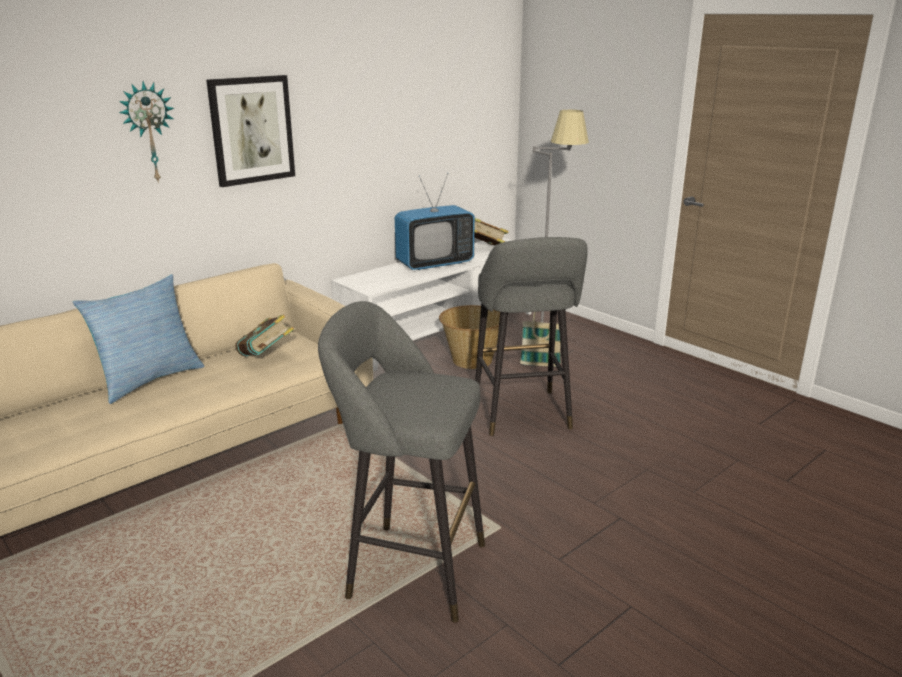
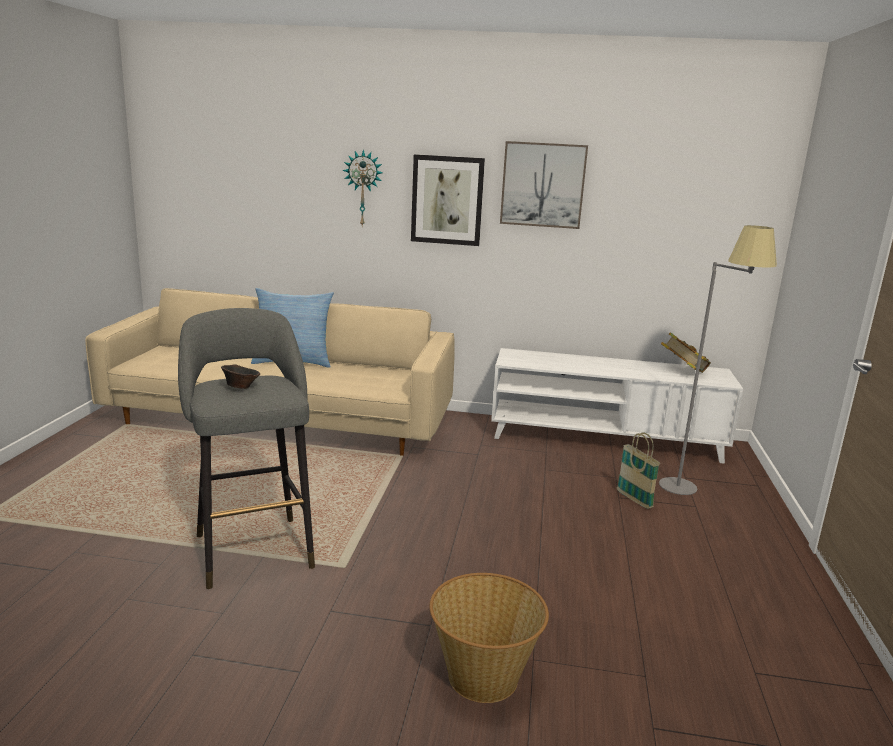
camera: 50 degrees right, 5 degrees down
book [235,315,294,357] -> none
television [395,173,475,270] -> none
basket [439,305,500,369] -> basket moved to [430,573,549,703]
grey stool [475,237,588,436] -> none
none -> brown bowl [221,364,260,389]
none -> picture [500,141,588,229]

